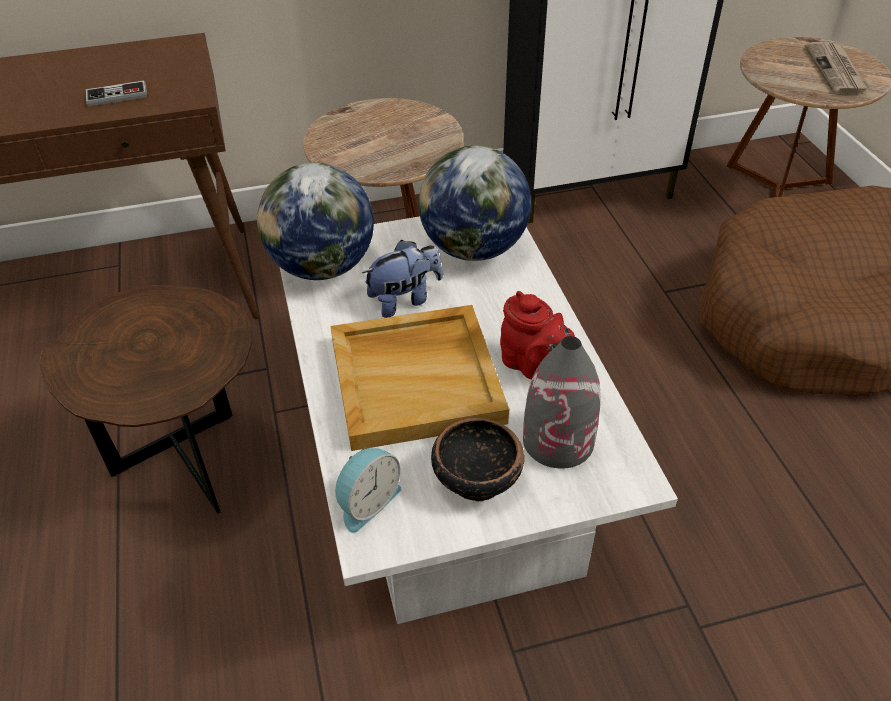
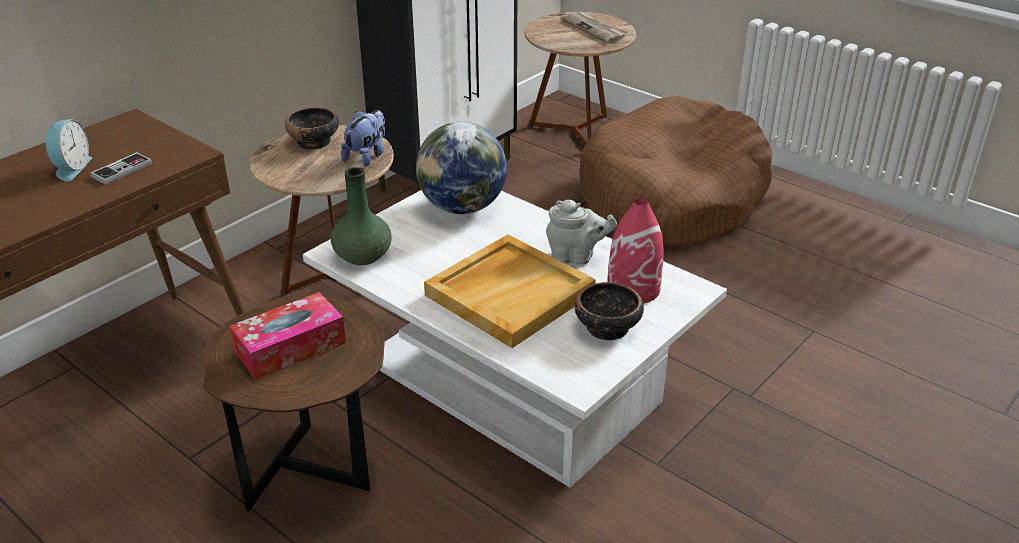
camera: 35 degrees left, 10 degrees down
globe [257,163,374,280] -> green vase [331,167,392,265]
alarm clock [335,448,401,533] -> alarm clock moved to [46,119,92,181]
plush toy [362,240,443,318] -> plush toy moved to [341,110,385,167]
red teapot [500,291,575,380] -> grey teapot [546,200,617,265]
grey vase [523,336,601,469] -> red vase [607,198,664,304]
none -> tissue box [229,292,346,380]
none -> bowl [285,107,339,150]

